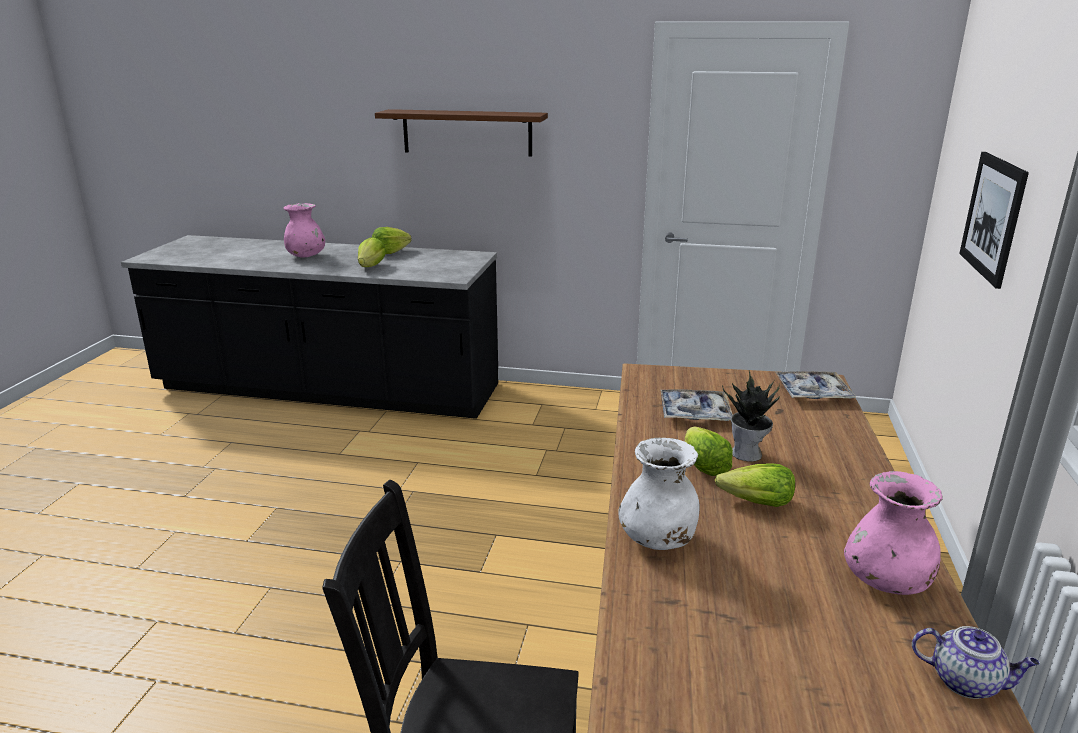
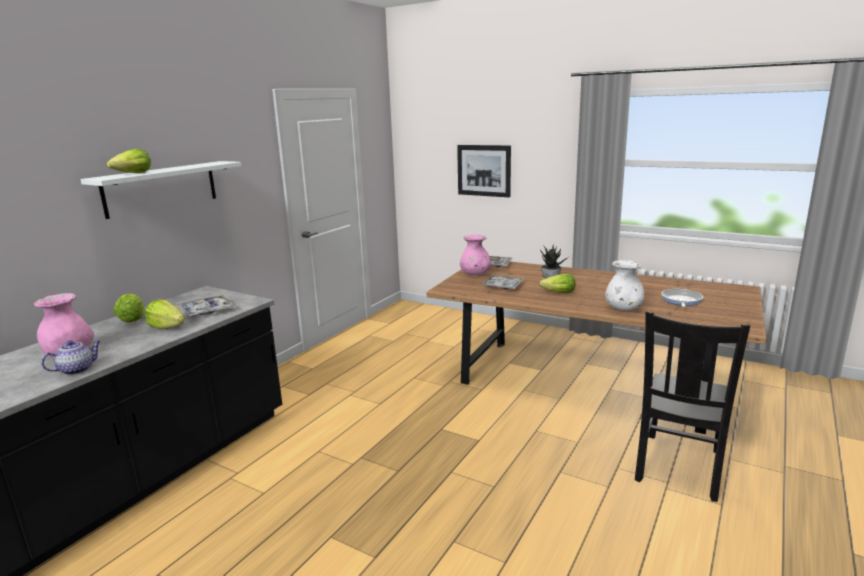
camera: 70 degrees left, 5 degrees down
brown shelf [375,109,548,157] -> white shelf [80,161,241,219]
lettuce [715,463,795,507] -> lettuce moved to [107,148,151,173]
pink vase [844,471,942,595] -> pink vase moved to [460,235,491,275]
teapot [912,626,1040,699] -> teapot moved to [41,340,101,375]
none -> tray [180,295,235,316]
none -> frying pan [661,289,703,307]

